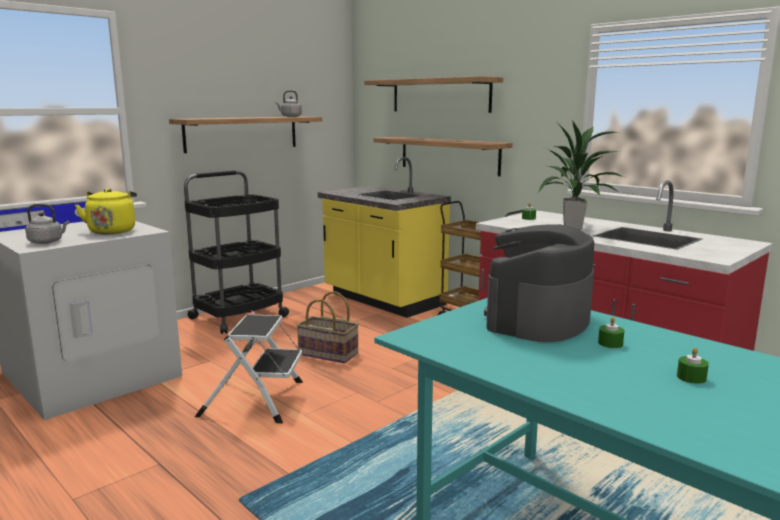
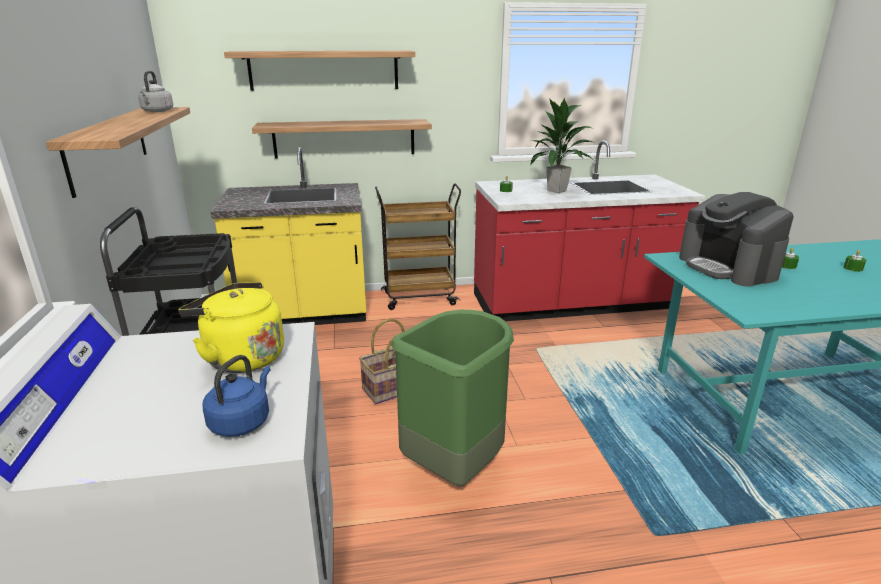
camera: 55 degrees left, 10 degrees up
grey kettle [25,204,69,244] -> blue kettle [202,355,271,437]
step ladder [195,310,303,424] -> green trash can [391,310,514,486]

